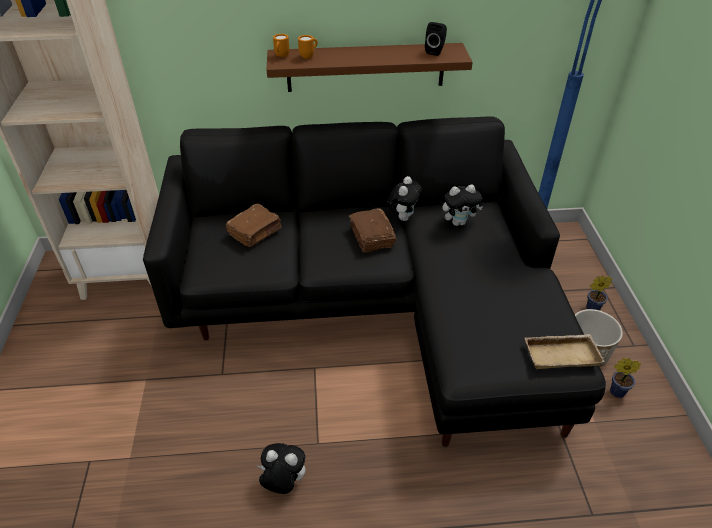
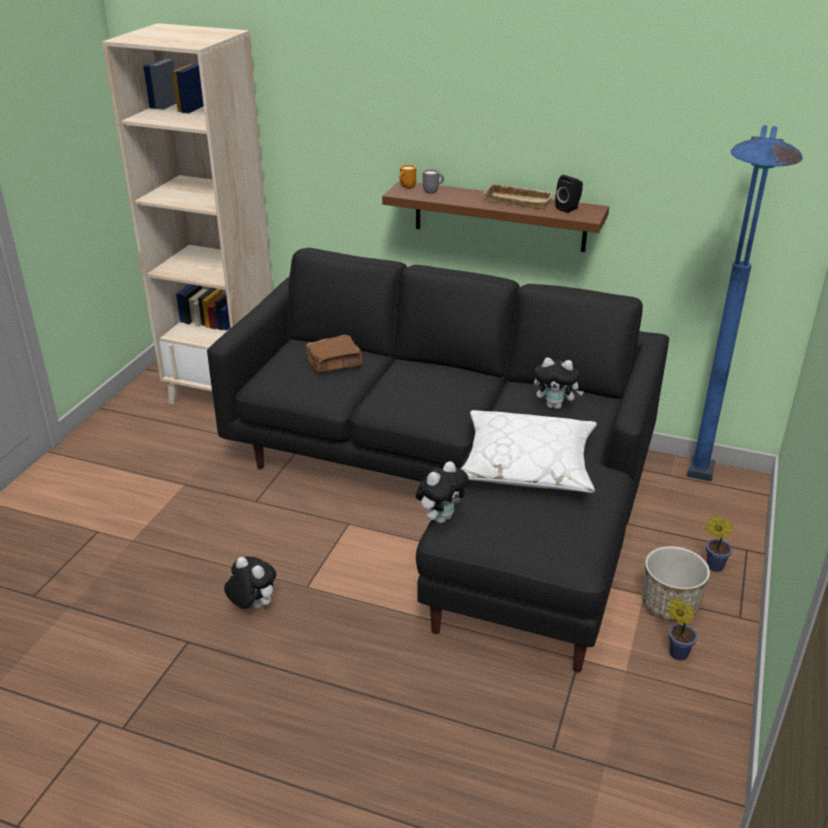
camera: 25 degrees right, 10 degrees down
orange mug [298,35,318,59] -> grey mug [423,169,444,194]
brown book [349,208,396,253] -> none
plush toy [386,176,422,221] -> plush toy moved to [416,461,469,523]
beige tray [524,334,605,369] -> beige tray moved to [483,183,554,209]
none -> white pillow [461,410,597,493]

